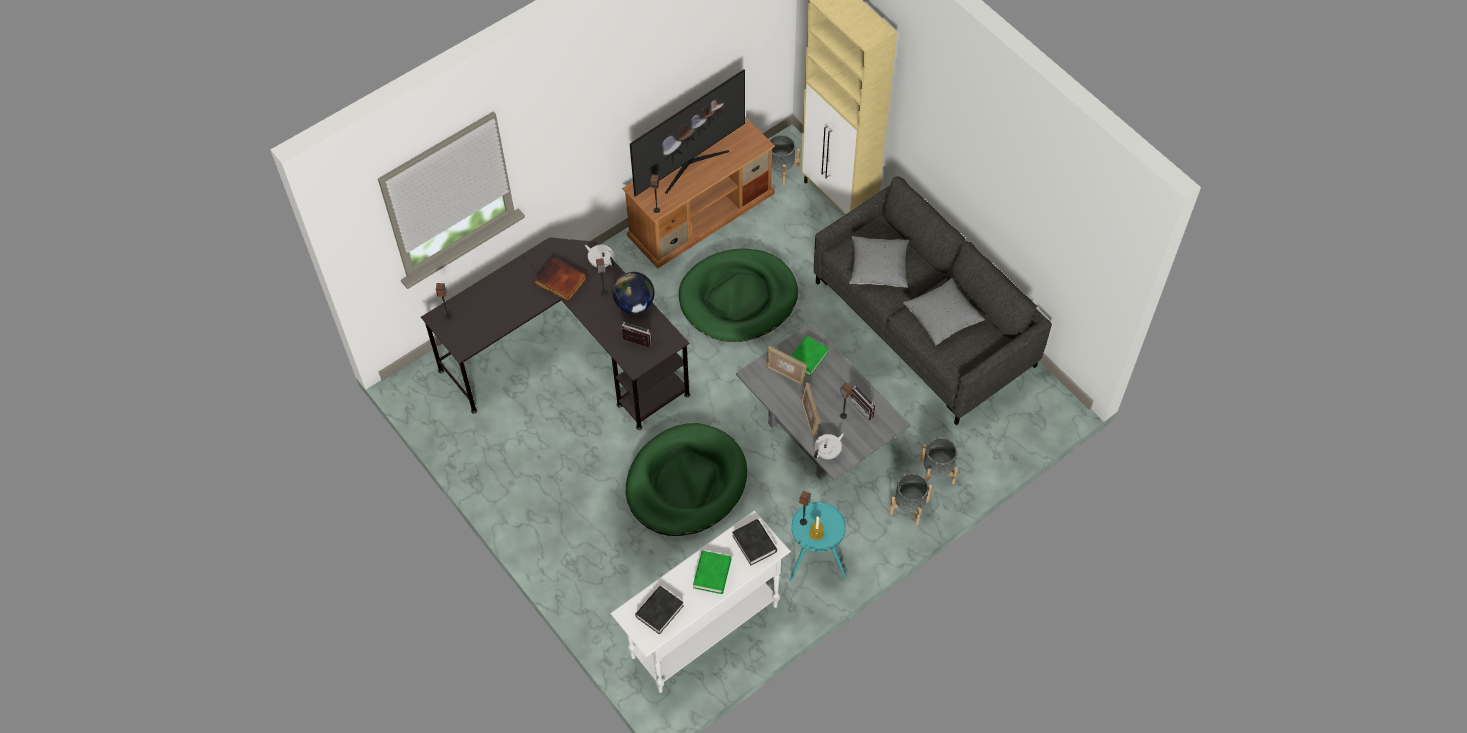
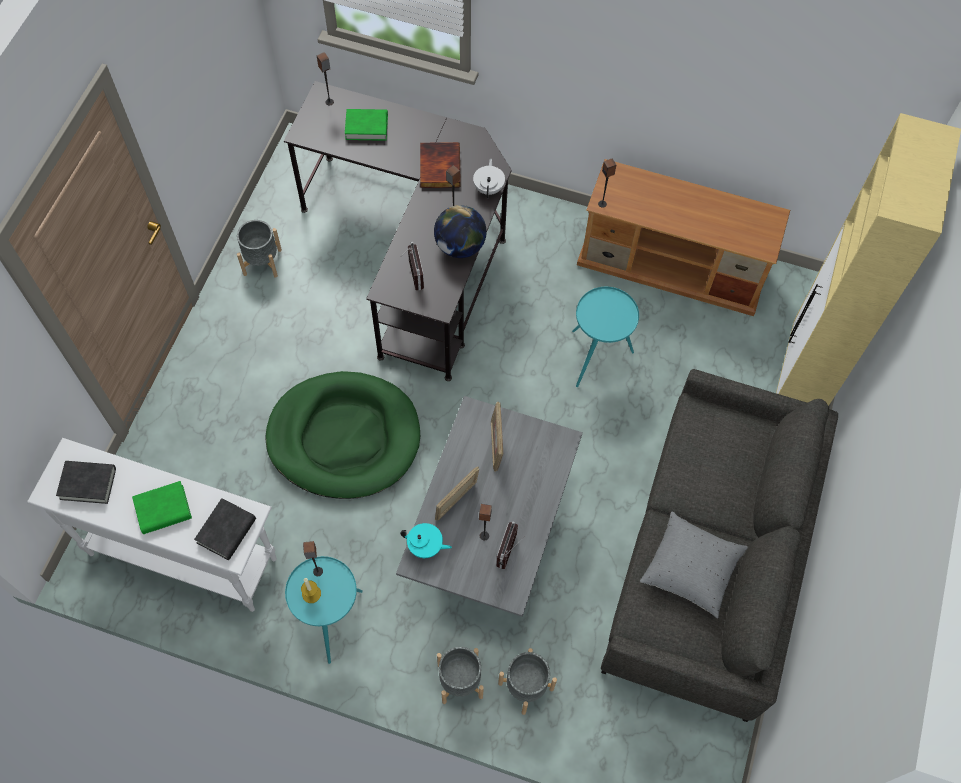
camera: 55 degrees right, 5 degrees up
television [630,69,745,197] -> none
green dog bed [679,248,798,342] -> turquoise side table [572,287,639,387]
grey planter [769,135,800,185] -> grey planter moved to [237,220,282,278]
green book [791,336,829,377] -> green book moved to [345,109,388,141]
white teapot [814,433,844,460] -> turquoise teapot [400,523,452,558]
grey pillow [849,236,909,288] -> none

